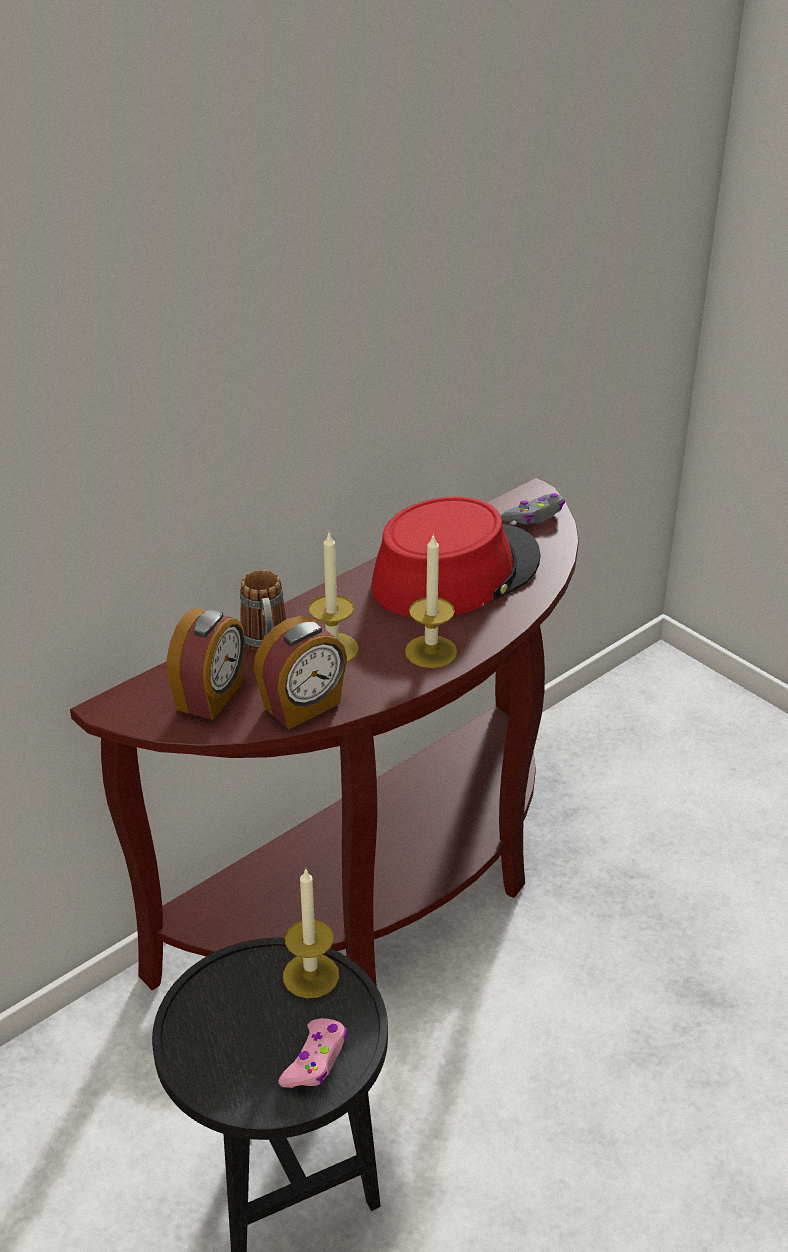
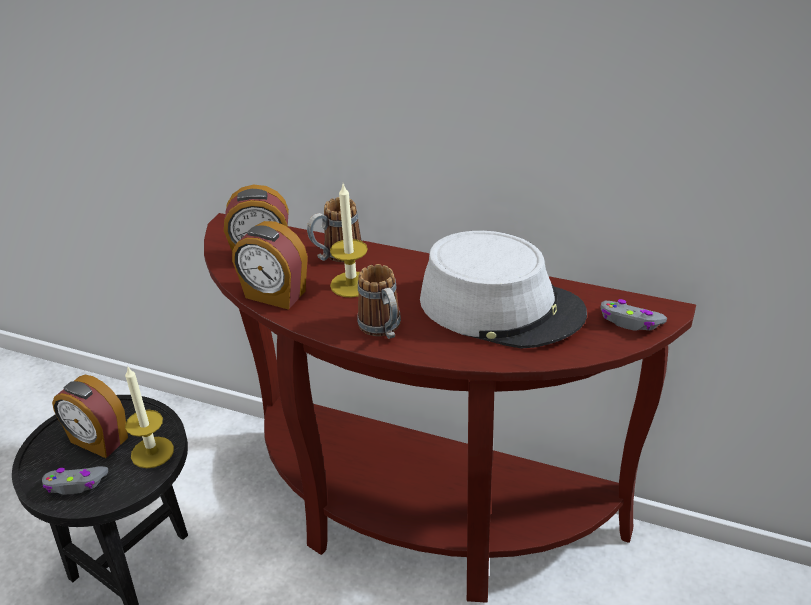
camera: 65 degrees right, 0 degrees up
pink game controller [278,1018,347,1088] -> grey game controller [42,466,108,494]
red hat [371,496,541,617] -> grey hat [420,231,587,348]
candle [405,533,457,668] -> mug [358,264,401,339]
none -> alarm clock [52,375,128,458]

